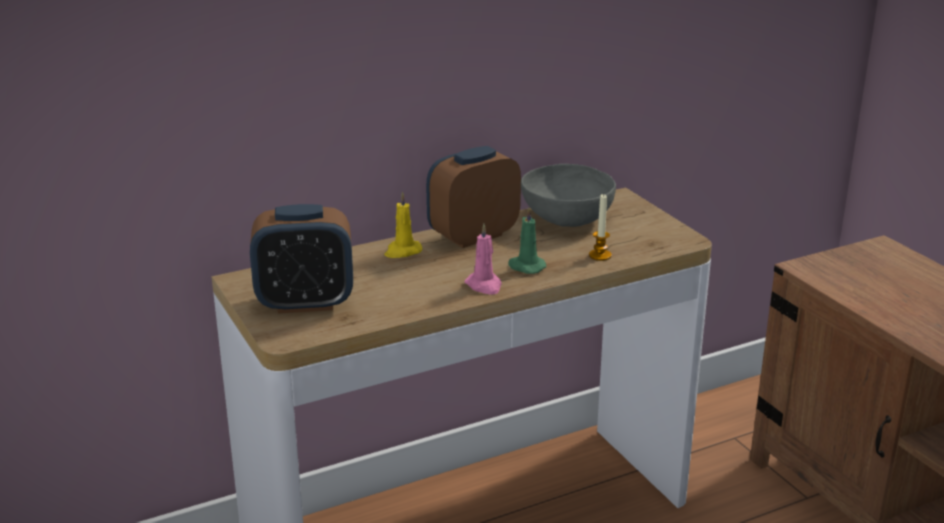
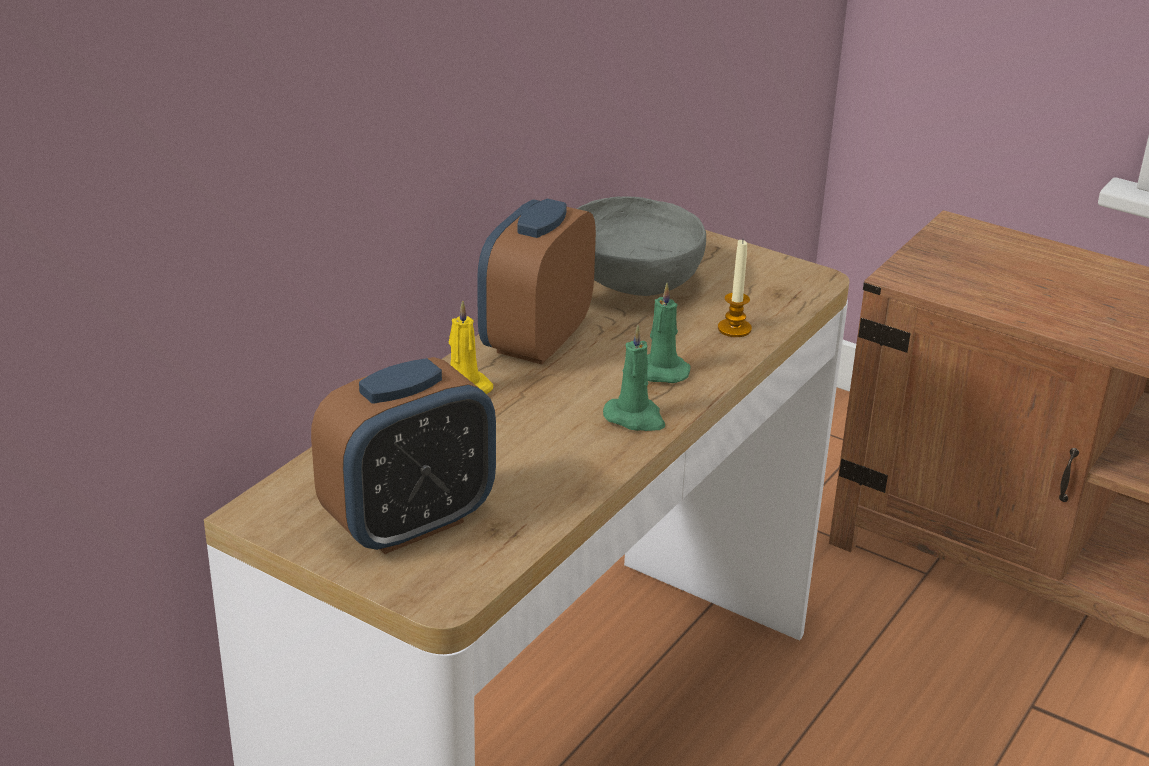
camera: 30 degrees left, 5 degrees up
pink candle [464,224,502,295] -> green candle [603,325,665,431]

